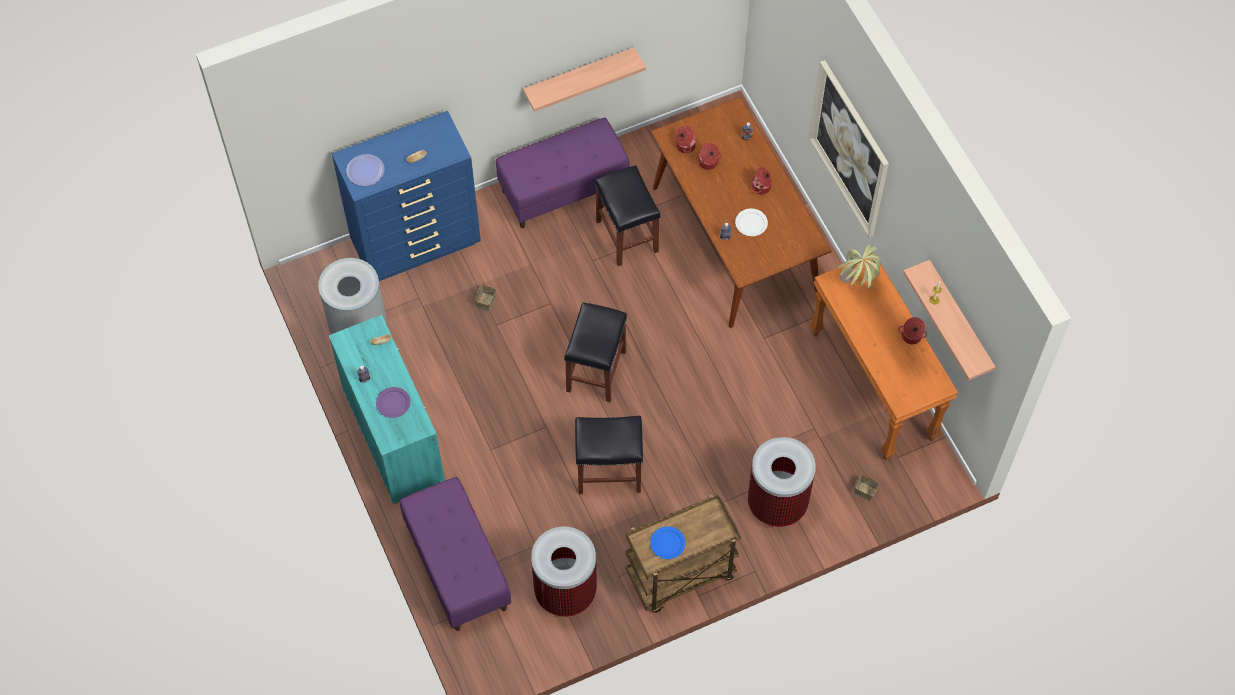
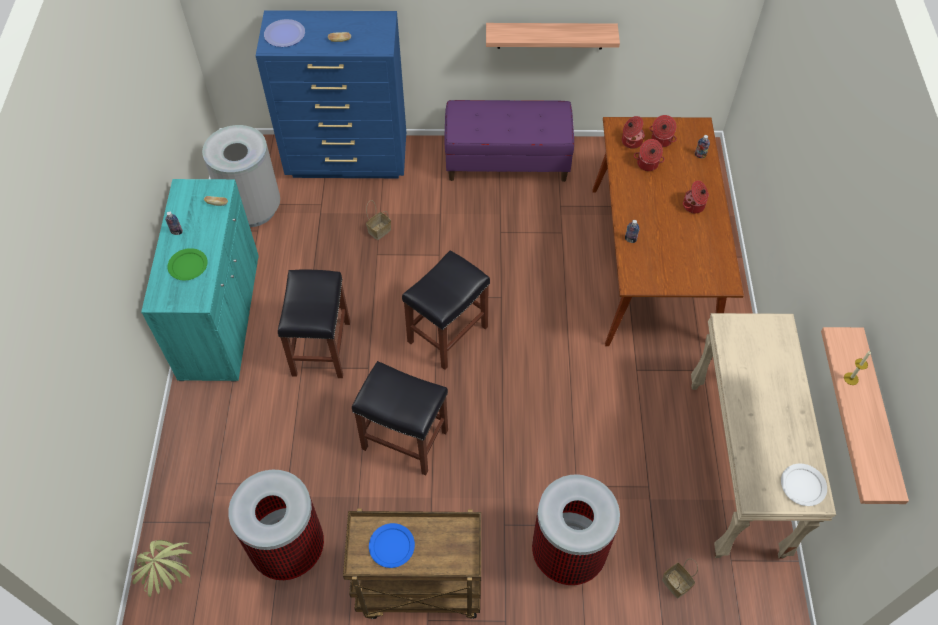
camera: 25 degrees right, 5 degrees down
purple plate [376,387,411,418] -> green plate [167,248,208,280]
purple bench [400,477,511,631] -> none
black stool [595,165,660,266] -> black stool moved to [278,269,350,378]
white plate [735,209,768,236] -> white plate moved to [781,464,827,506]
picture [809,60,889,237] -> none
orange console table [810,253,958,461] -> beige console table [691,313,836,559]
potted plant [837,244,880,289] -> potted plant moved to [131,540,193,597]
cooking pot [898,317,927,344] -> cooking pot moved to [649,115,677,147]

